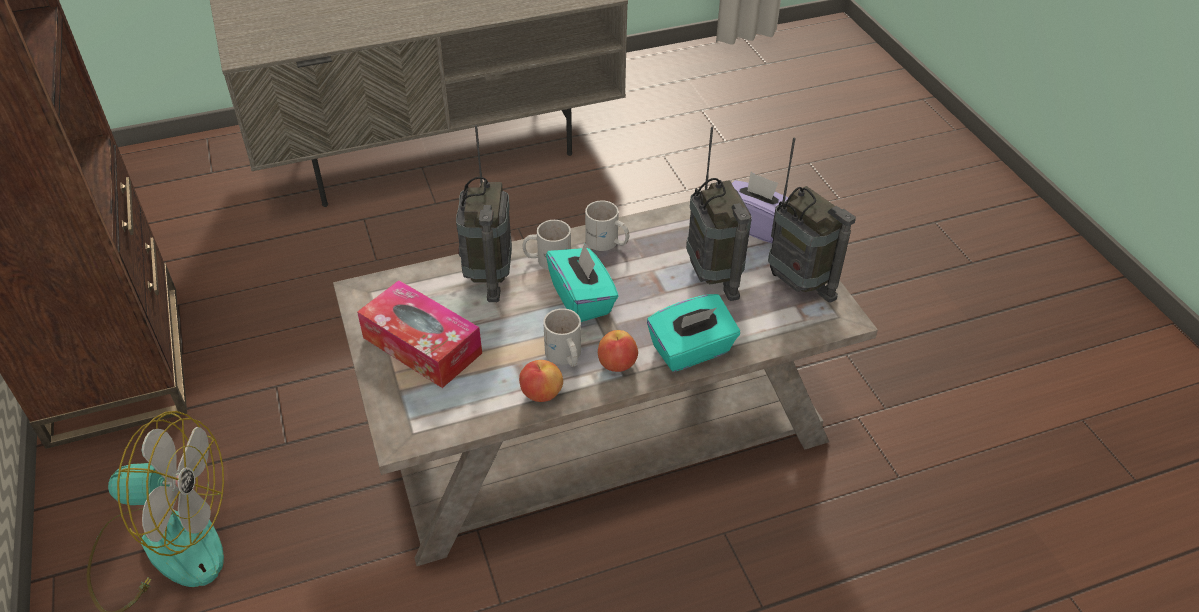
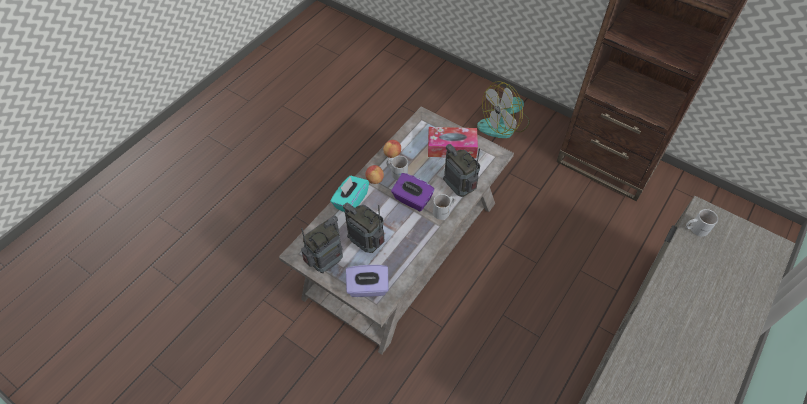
camera: 145 degrees right, 10 degrees up
turquoise tissue box [546,243,618,322] -> purple tissue box [391,173,435,211]
white mug [585,200,629,251] -> white mug moved to [686,209,718,237]
radio [768,137,856,302] -> radio turned 120 degrees clockwise [301,215,343,273]

